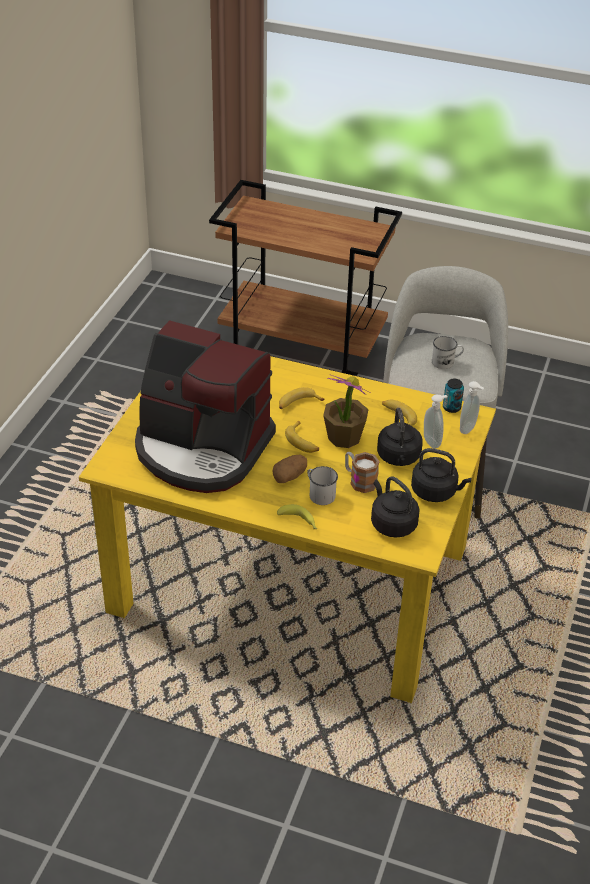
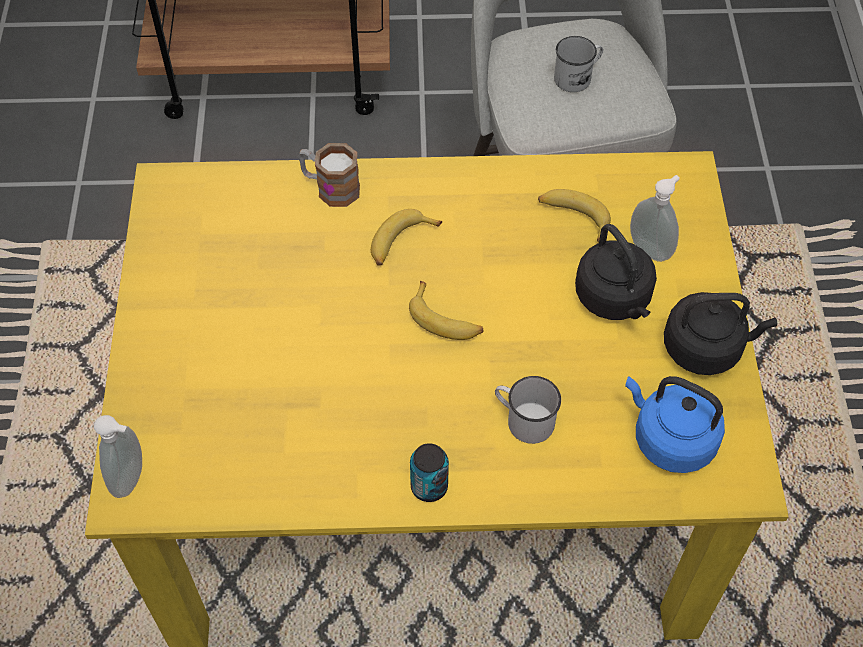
camera: 20 degrees left, 15 degrees up
coffee machine [135,320,276,493] -> none
potato [272,454,307,483] -> none
banana [277,504,317,529] -> none
potted plant [323,374,371,448] -> none
mug [345,452,380,493] -> mug moved to [298,143,360,207]
black kettle [371,476,420,538] -> blue kettle [625,376,725,473]
can [443,379,464,413] -> can moved to [410,443,449,502]
soap dispenser [460,381,484,434] -> soap dispenser moved to [94,415,142,498]

